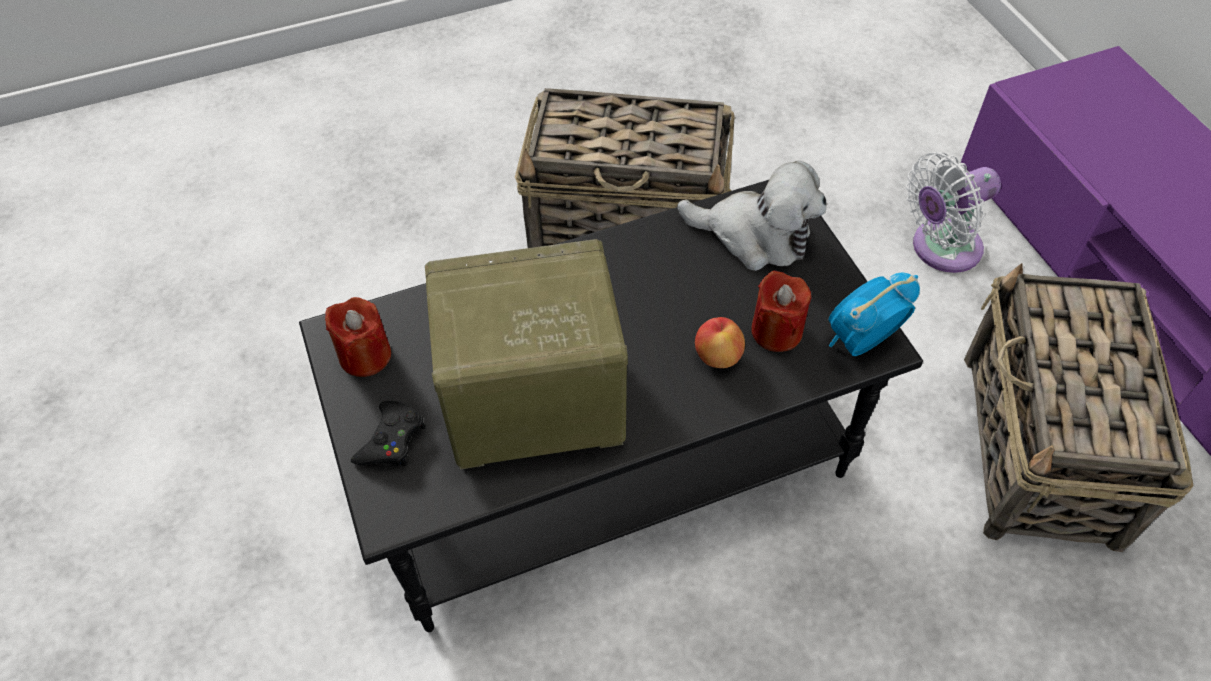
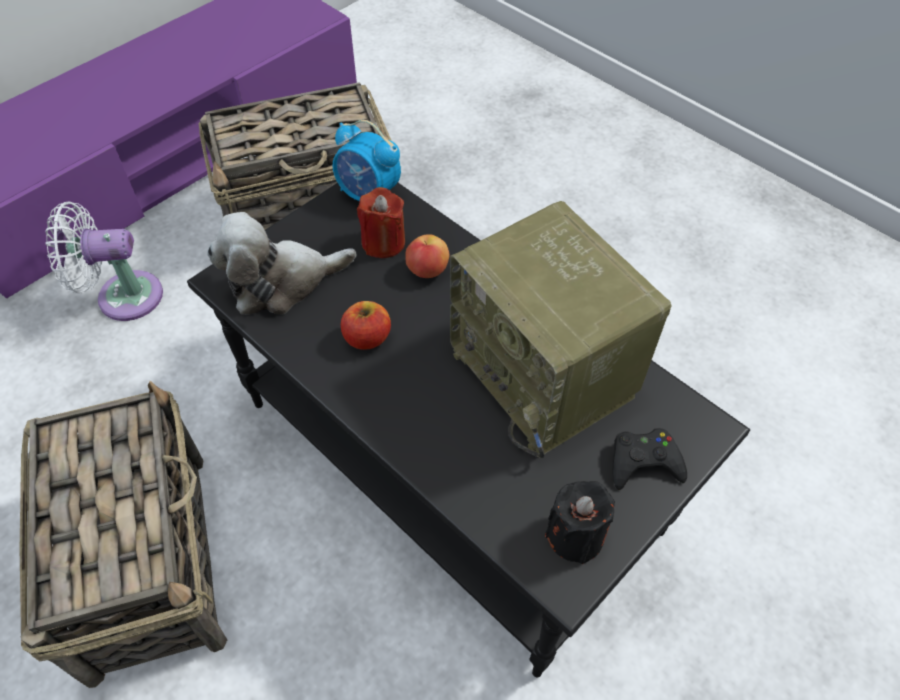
camera: 115 degrees left, 0 degrees up
red candle [325,297,391,377] -> black candle [545,481,615,564]
plush toy [677,161,826,271] -> plush toy turned 105 degrees counterclockwise [207,212,356,315]
white fan [906,152,1001,273] -> white fan turned 135 degrees clockwise [45,202,163,321]
none -> apple [341,301,391,350]

